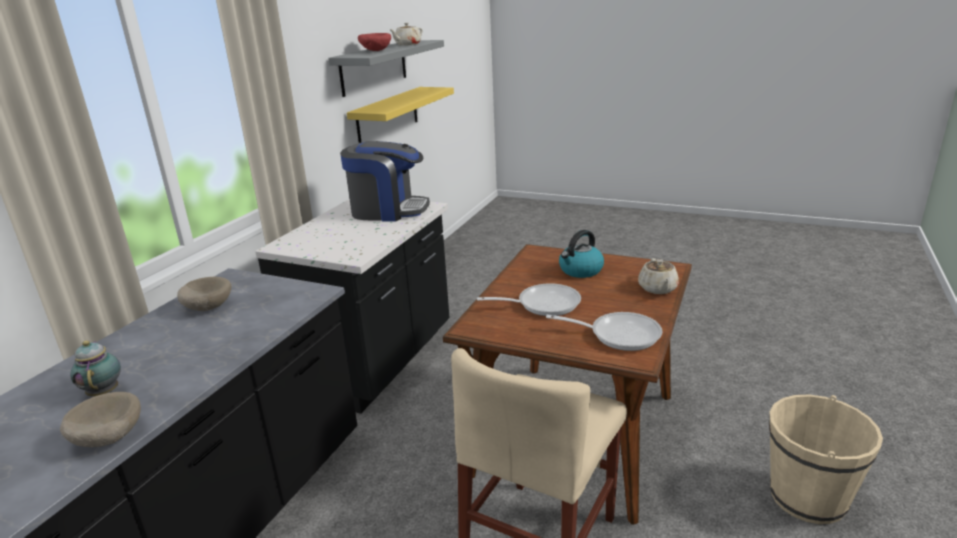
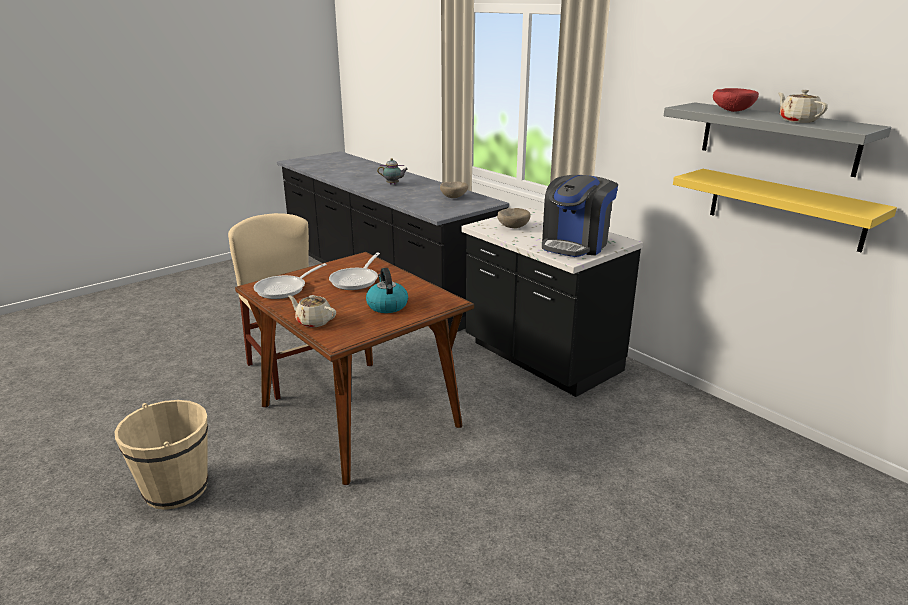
camera: 115 degrees right, 0 degrees up
beige bowl [60,392,141,447] -> beige bowl moved to [497,208,531,228]

